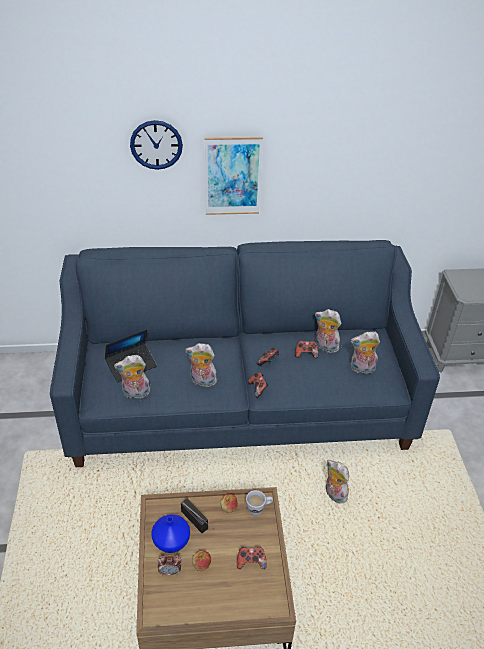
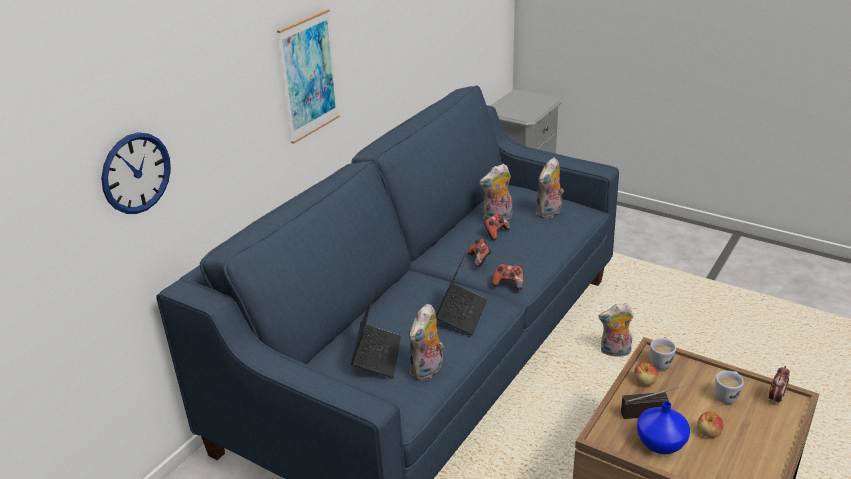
camera: 50 degrees left, 10 degrees down
wall clock [130,120,183,170] -> wall clock moved to [101,132,171,214]
alarm clock [158,555,181,575] -> alarm clock moved to [769,366,790,406]
plush toy [185,343,217,389] -> laptop [436,255,487,335]
game controller [237,547,267,569] -> white mug [715,371,744,404]

